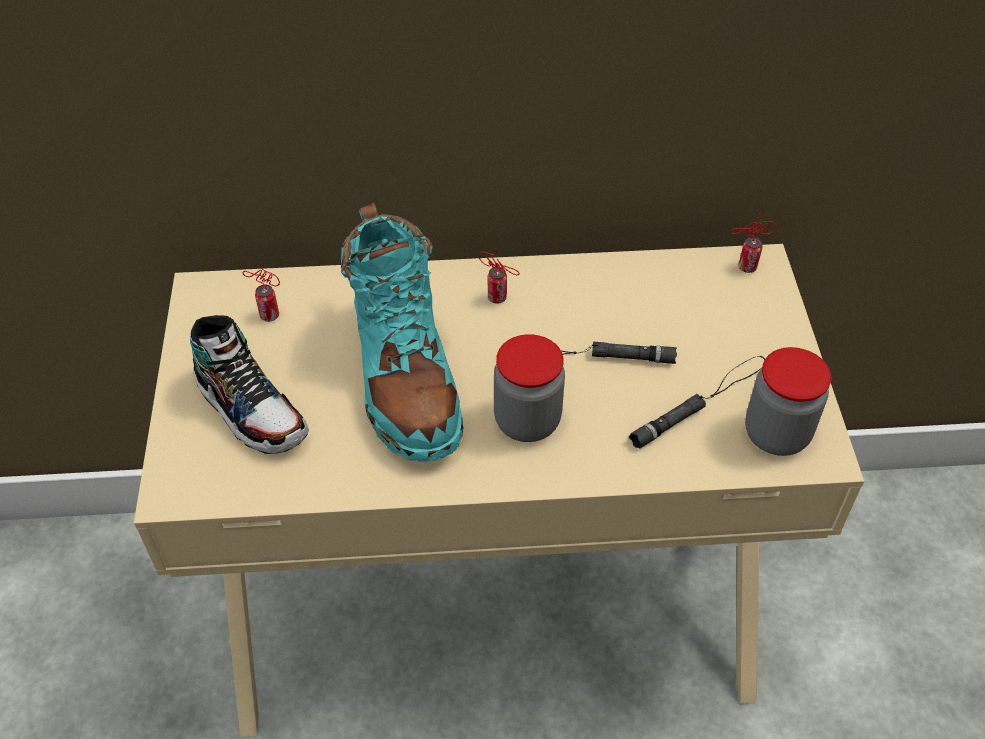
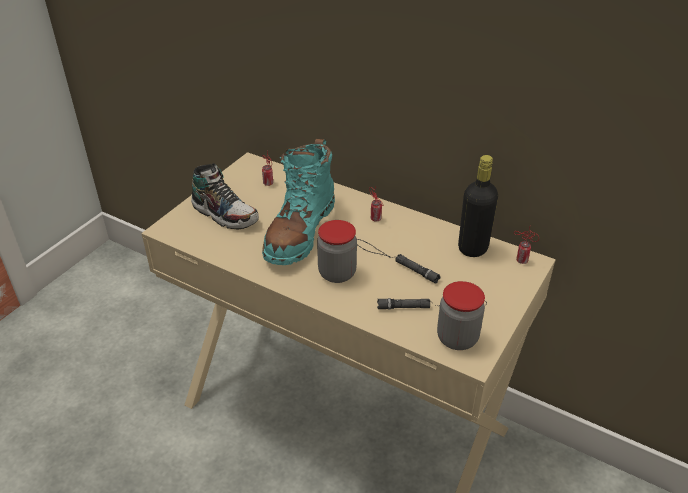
camera: 35 degrees right, 10 degrees down
shoe [190,315,309,454] -> shoe turned 45 degrees counterclockwise [191,163,259,230]
none -> black bottle [458,155,498,257]

